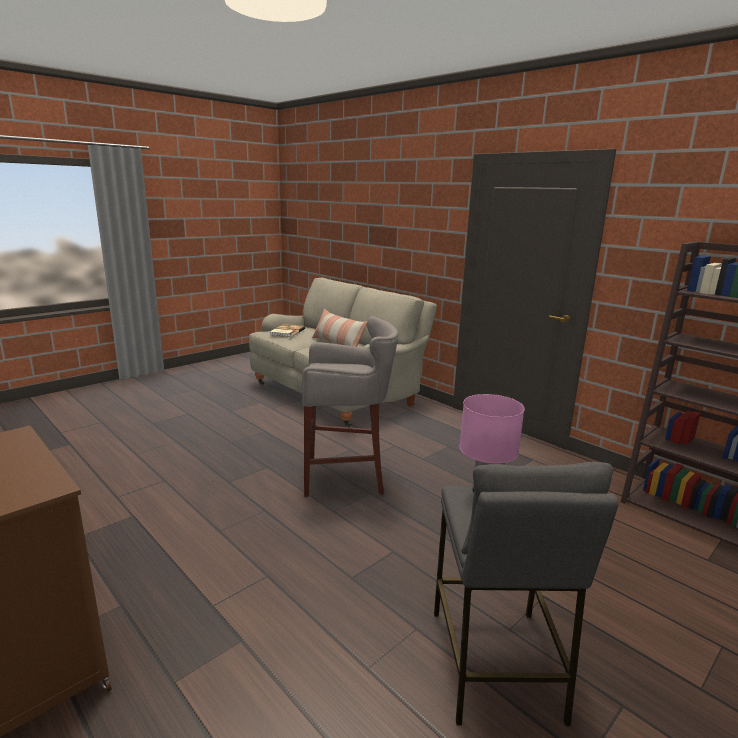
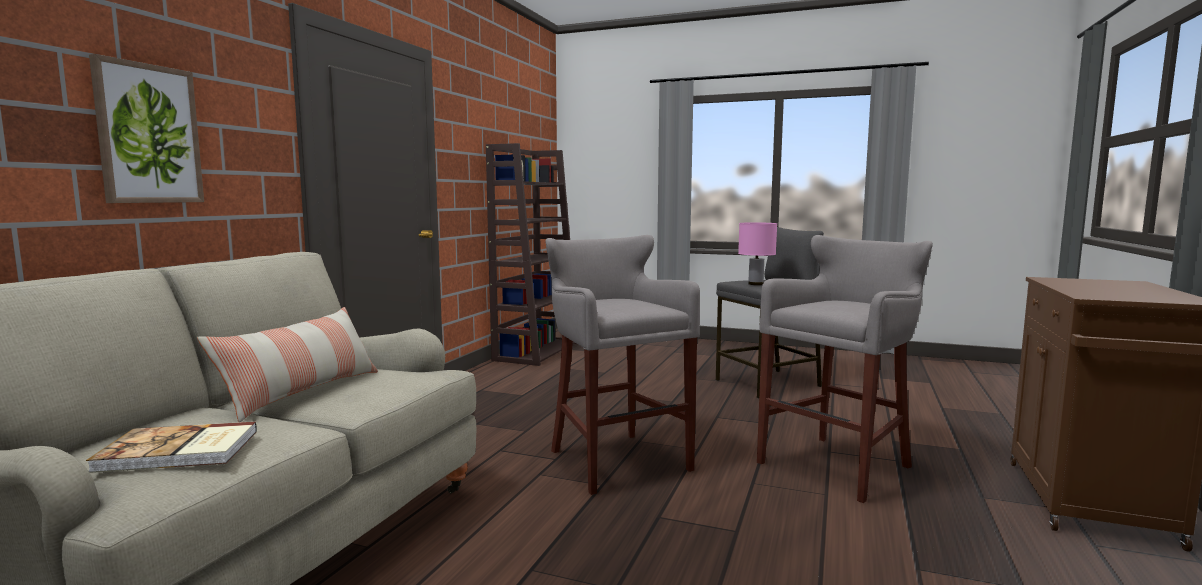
camera: 115 degrees left, 10 degrees down
none -> picture [89,54,204,203]
none -> grey stool [757,235,933,503]

